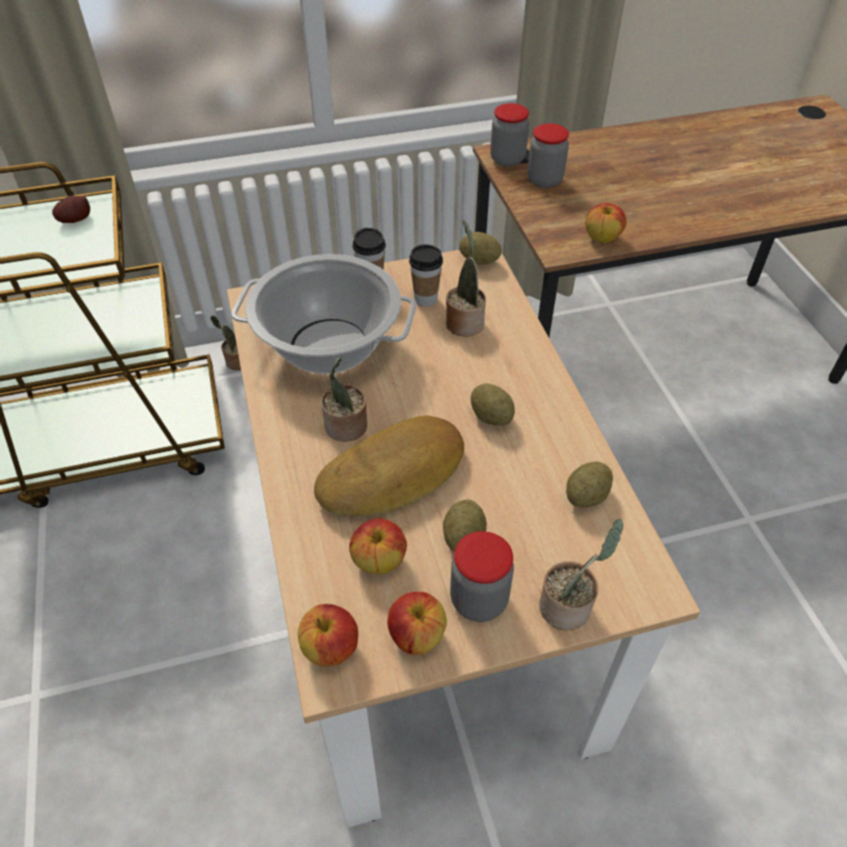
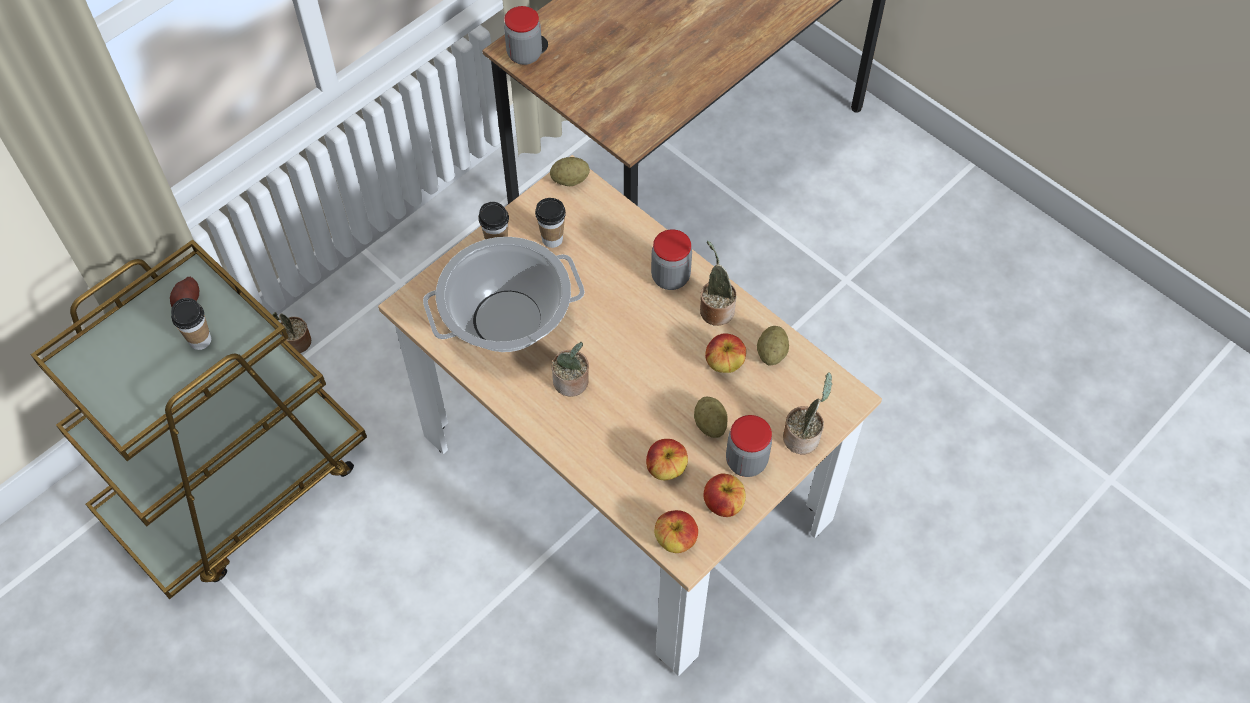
camera: 30 degrees left, 10 degrees up
bread [314,416,464,517] -> none
potted plant [446,220,486,337] -> potted plant moved to [700,241,737,326]
potato [471,383,515,426] -> none
jar [528,123,569,188] -> jar moved to [651,229,692,290]
apple [585,203,627,243] -> apple moved to [705,333,746,373]
none -> cup [171,298,211,350]

